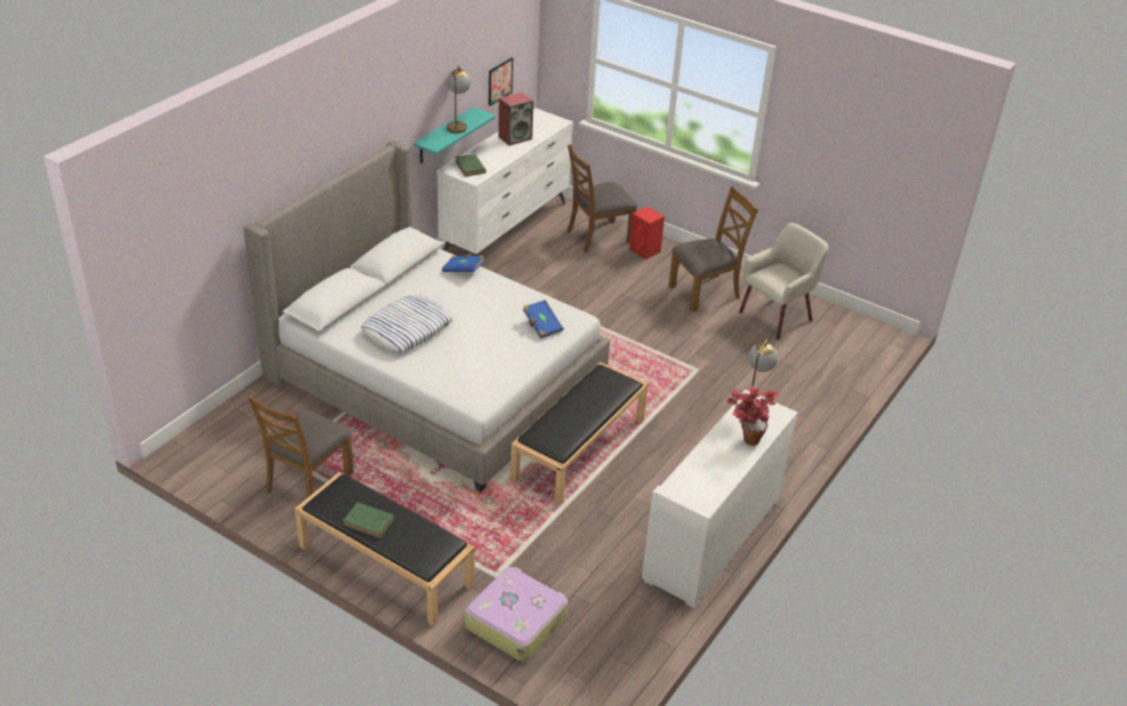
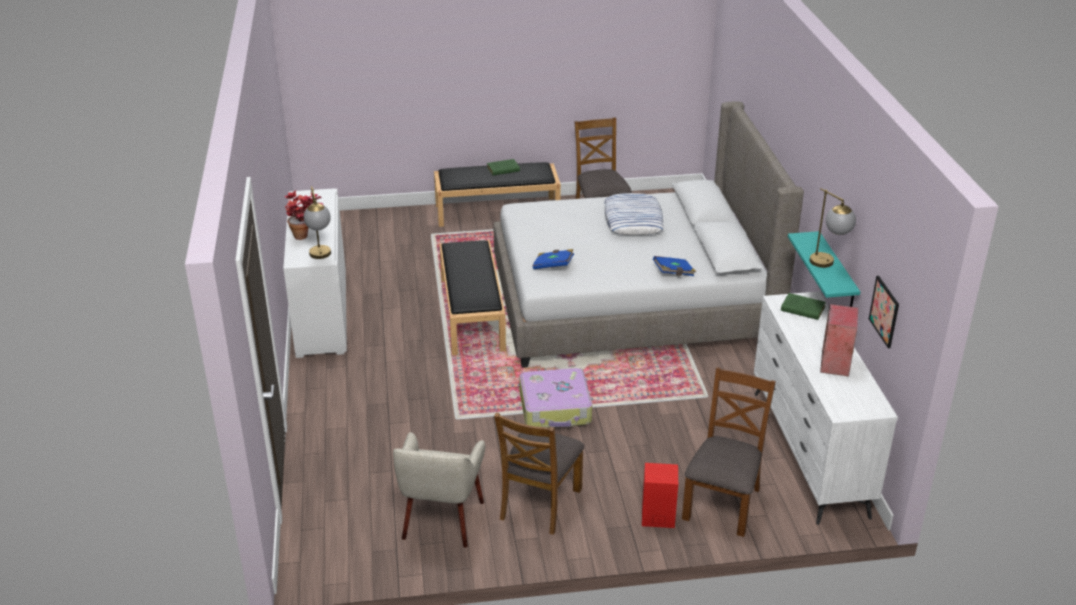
camera: 140 degrees right, 5 degrees down
suitcase [466,567,568,662] -> suitcase moved to [519,368,592,428]

